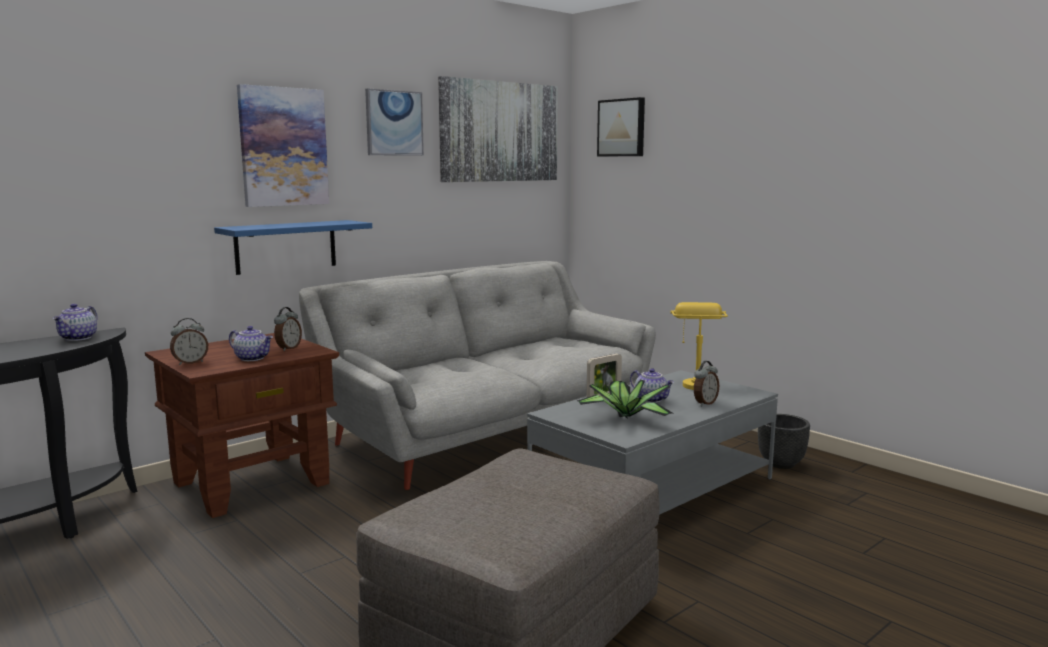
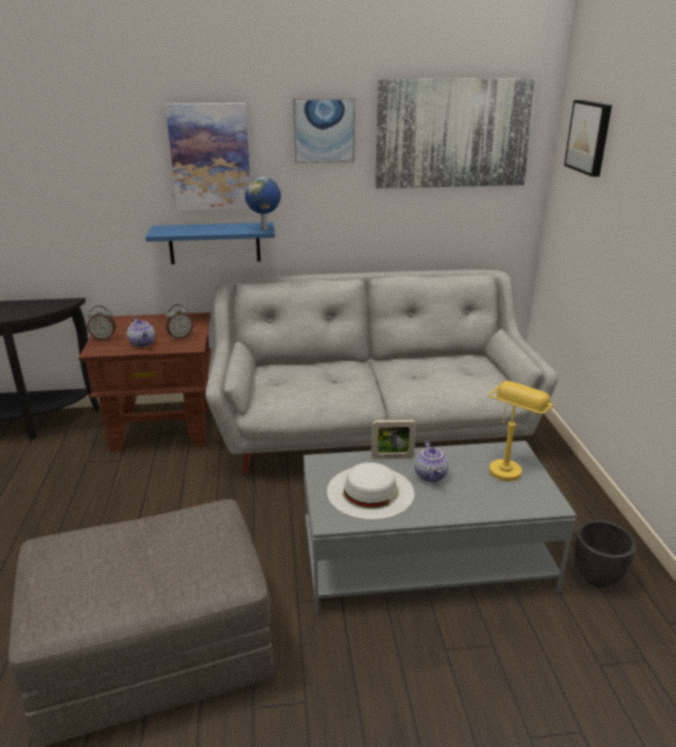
camera: 35 degrees right, 15 degrees up
teapot [52,304,97,341] -> none
potted plant [577,380,673,419] -> white hat [327,462,414,520]
alarm clock [694,361,719,406] -> none
none -> globe [245,177,281,231]

